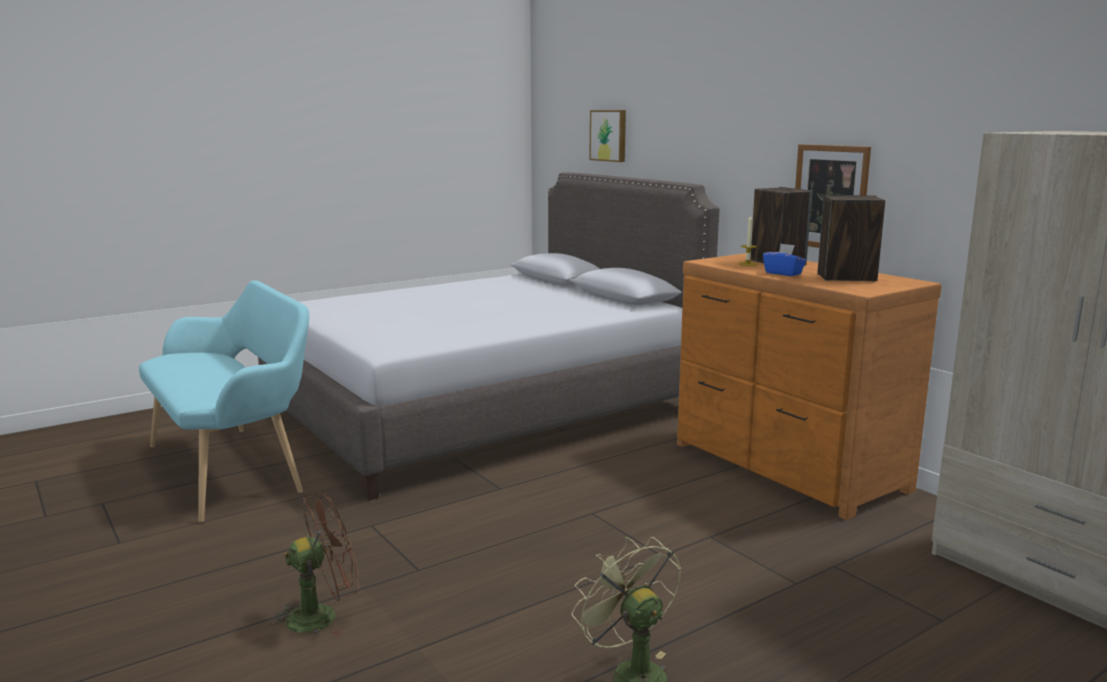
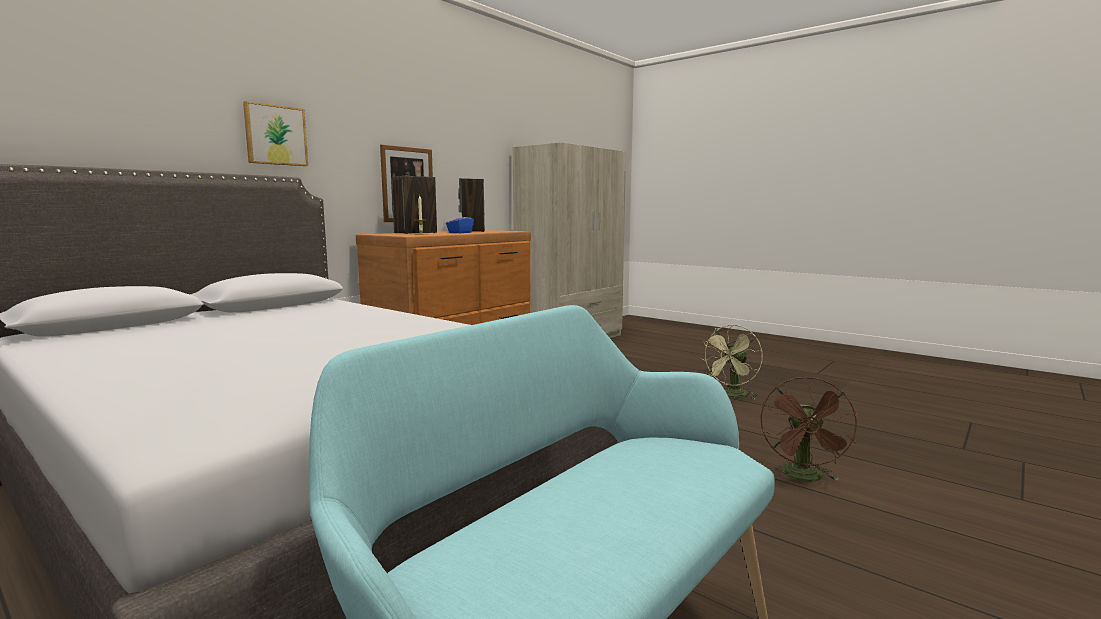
camera: 105 degrees left, 5 degrees down
brown fan [269,493,359,637] -> brown fan turned 120 degrees counterclockwise [760,377,858,481]
picture [589,110,626,162] -> picture moved to [243,101,308,166]

